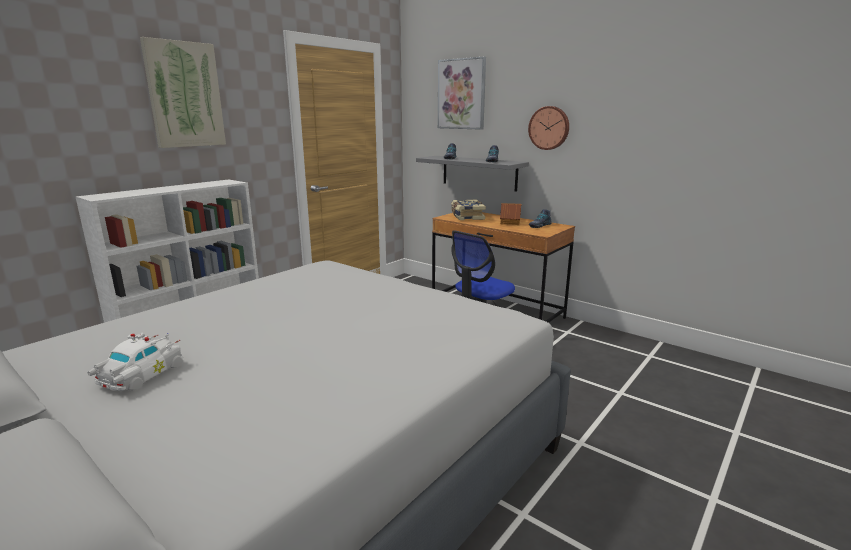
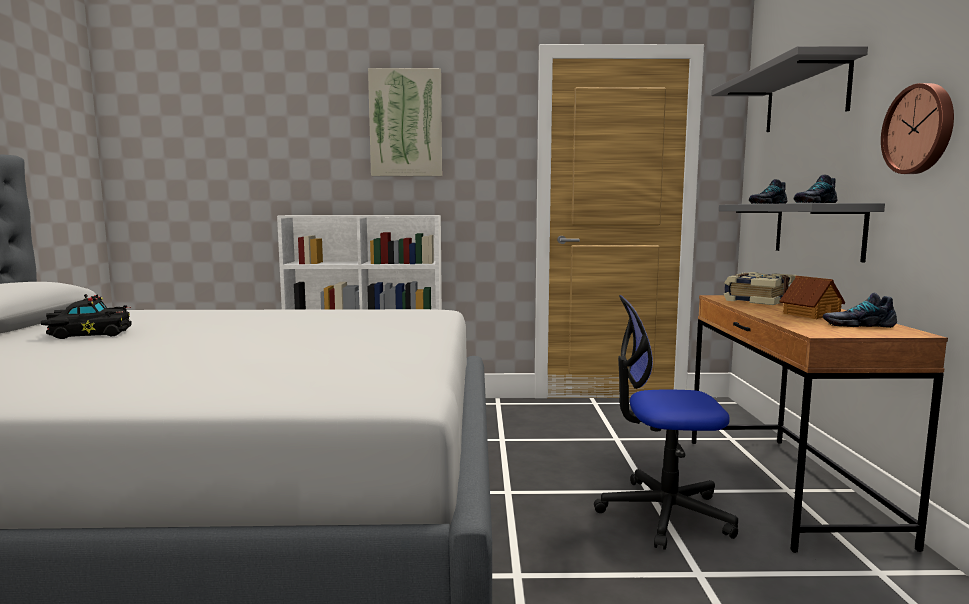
camera: 50 degrees right, 10 degrees down
white toy car [87,333,183,391] -> black toy car [41,294,132,339]
picture [438,56,486,130] -> grey shelf [711,46,868,132]

